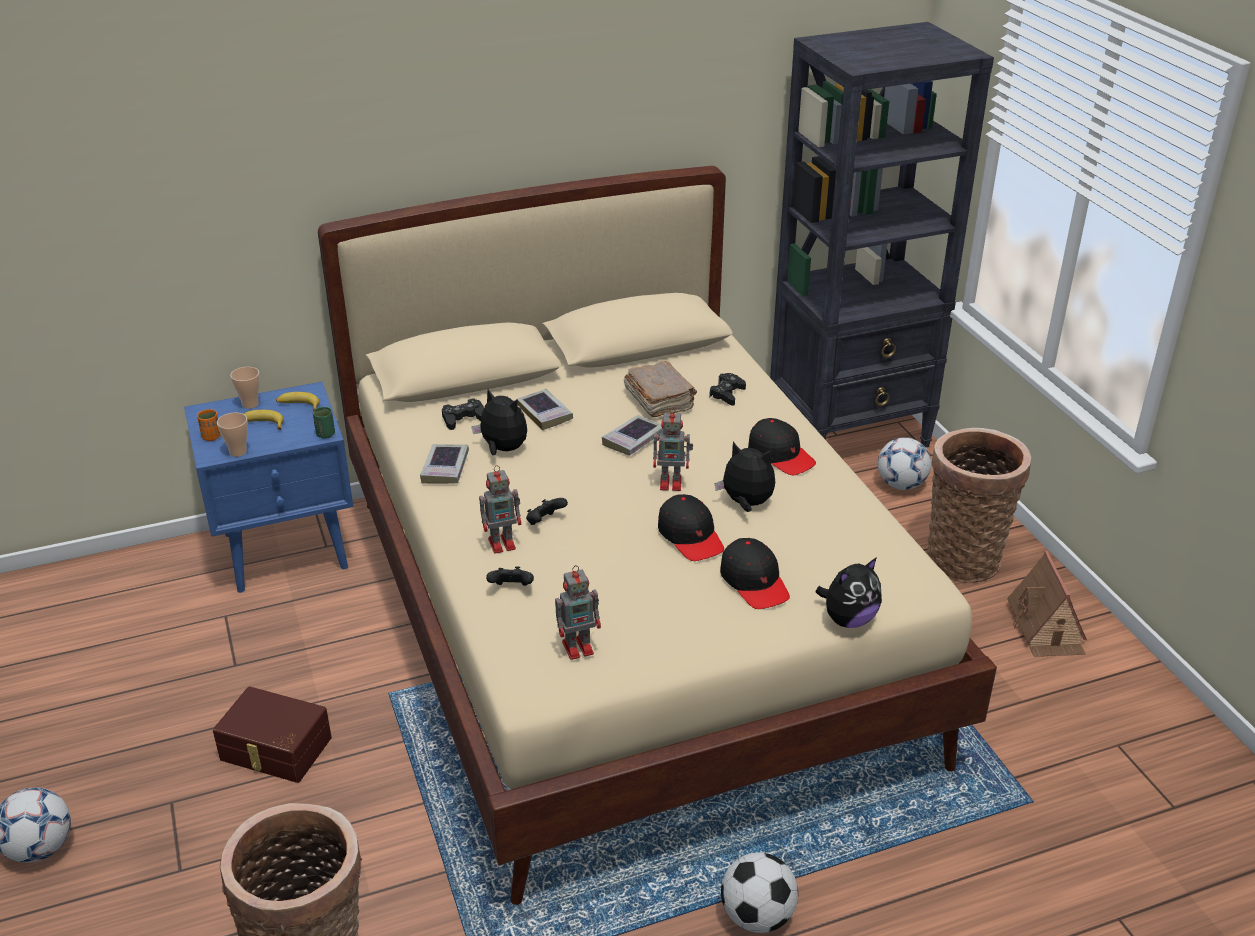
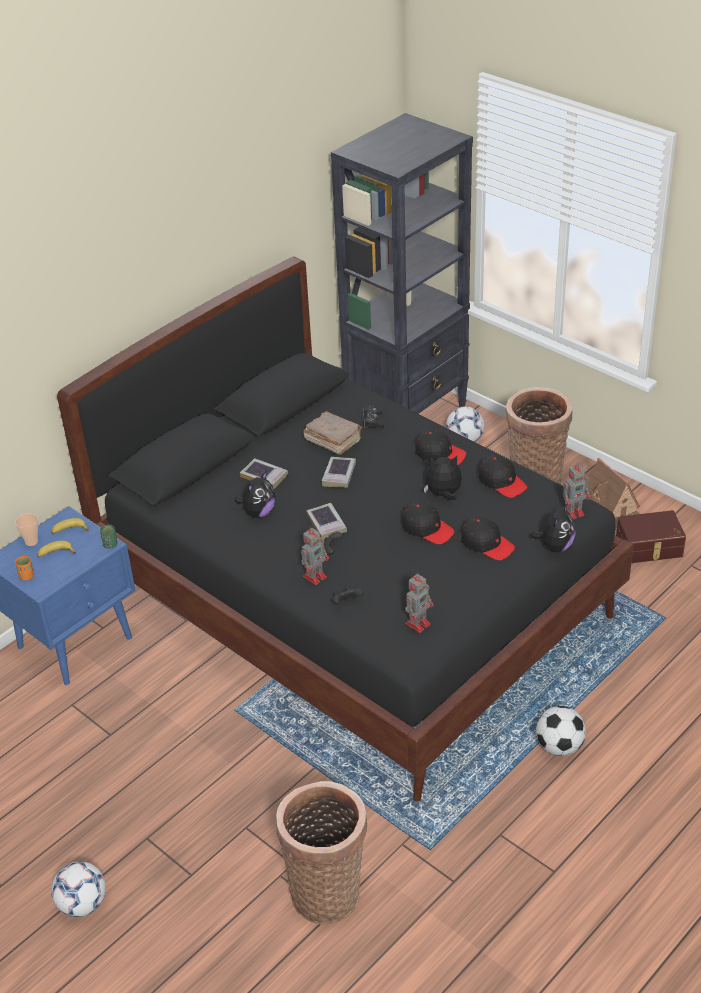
camera: 25 degrees left, 5 degrees up
brown storage box [213,686,332,783] -> brown storage box moved to [616,510,686,563]
cup [217,413,248,457] -> none
beige bed [318,166,997,905] -> black bed [57,256,634,802]
book [420,444,469,484] -> book moved to [307,503,347,540]
black game controller [442,398,484,430] -> none
plush toy [472,389,527,455] -> plush toy turned 120 degrees clockwise [234,471,276,518]
toy robot [653,407,693,491] -> toy robot moved to [563,462,590,519]
none -> black cap [478,455,527,498]

